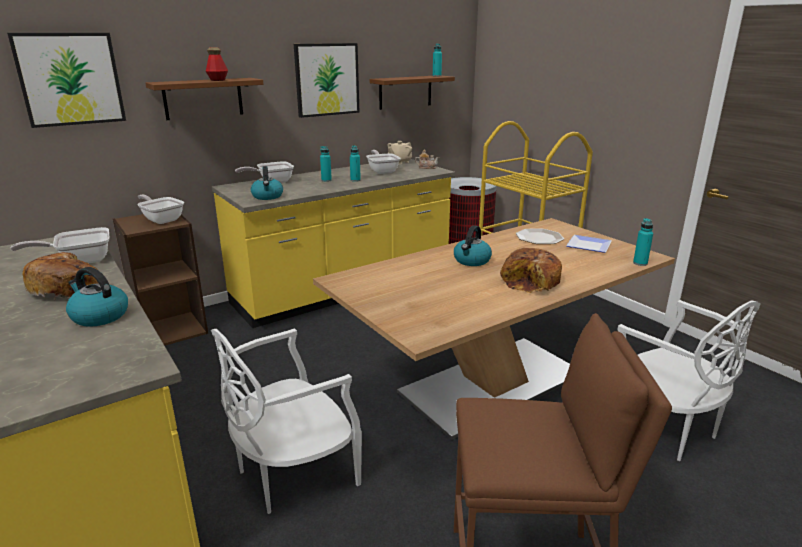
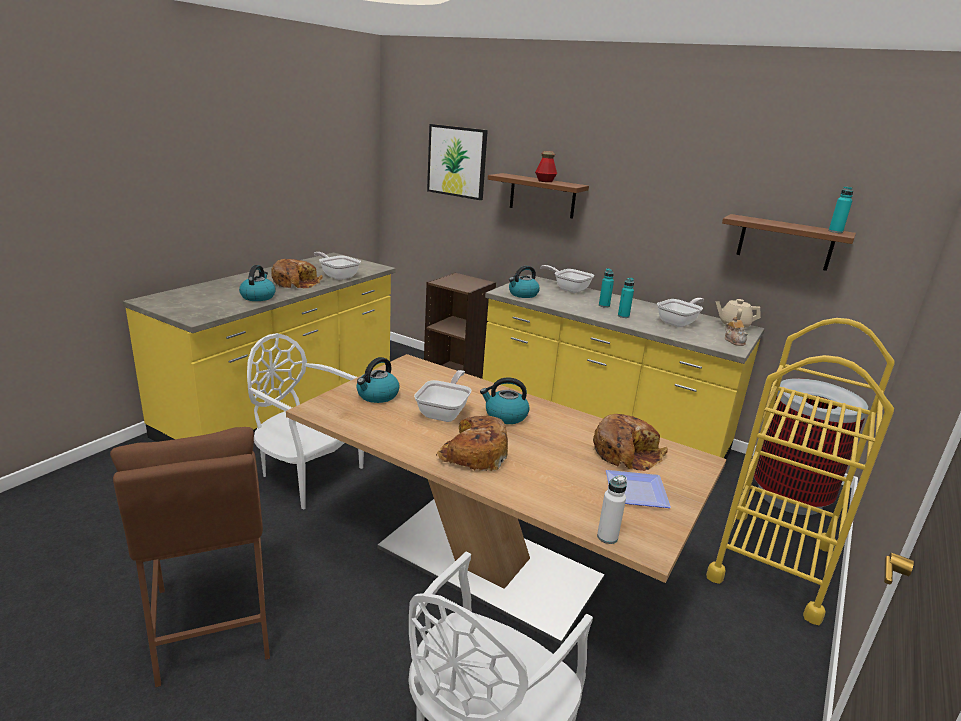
camera: 65 degrees right, 0 degrees up
frying pan [137,195,184,224] -> frying pan moved to [414,370,472,422]
picture [294,43,360,118] -> none
plate [516,229,564,244] -> bread [593,414,668,471]
turquoise bottle [633,218,653,266] -> white bottle [597,475,627,544]
none -> kettle [356,357,399,403]

